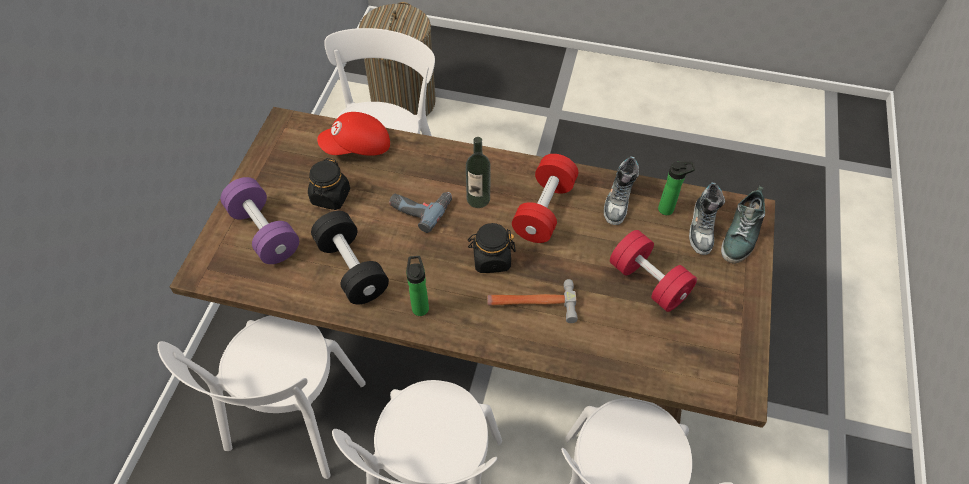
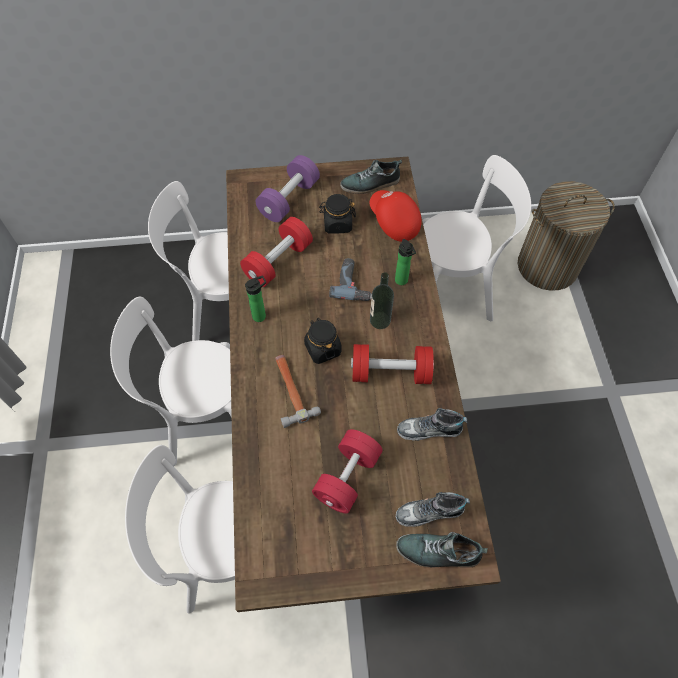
camera: 70 degrees right, 5 degrees up
black dumbbell [311,211,389,304] -> red dumbbell [240,217,313,287]
bottle [658,161,695,215] -> bottle moved to [395,239,416,285]
none -> shoe [340,160,402,194]

